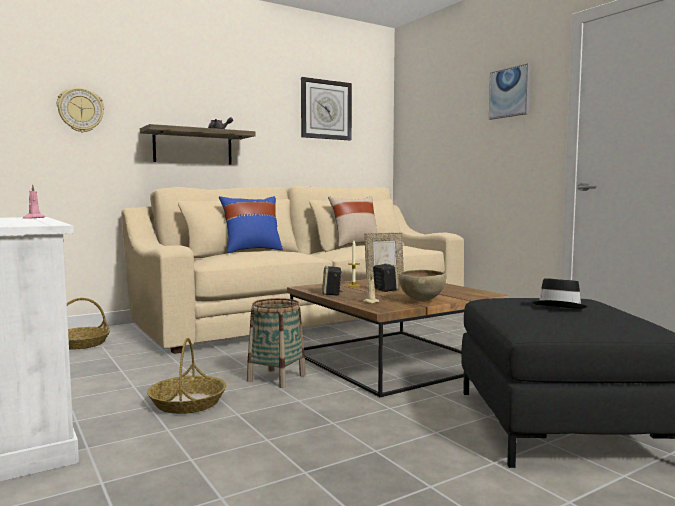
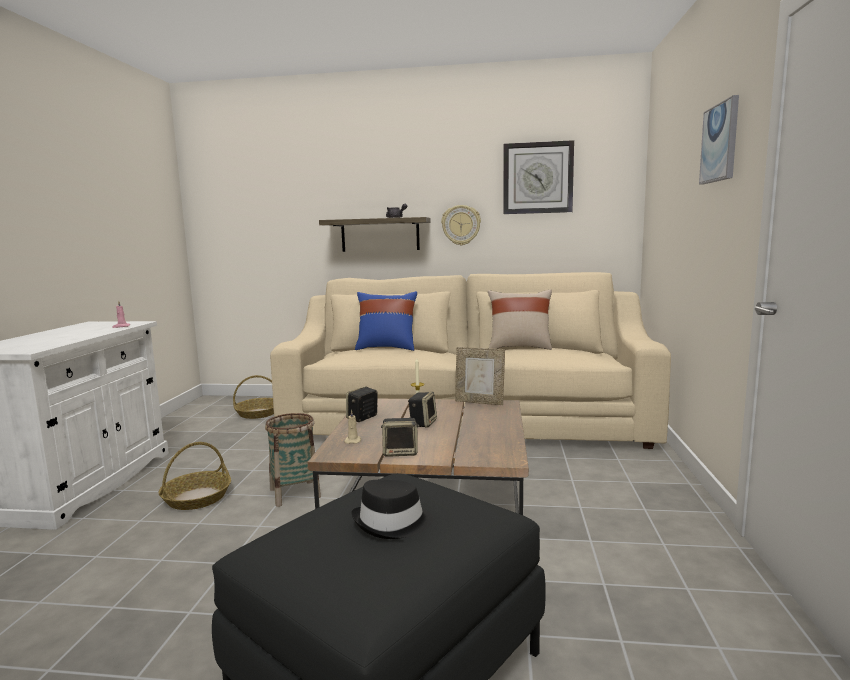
camera: 40 degrees right, 5 degrees up
wall clock [57,88,104,132] -> wall clock moved to [441,205,481,245]
brown bowl [399,270,446,302] -> speaker [381,418,419,457]

